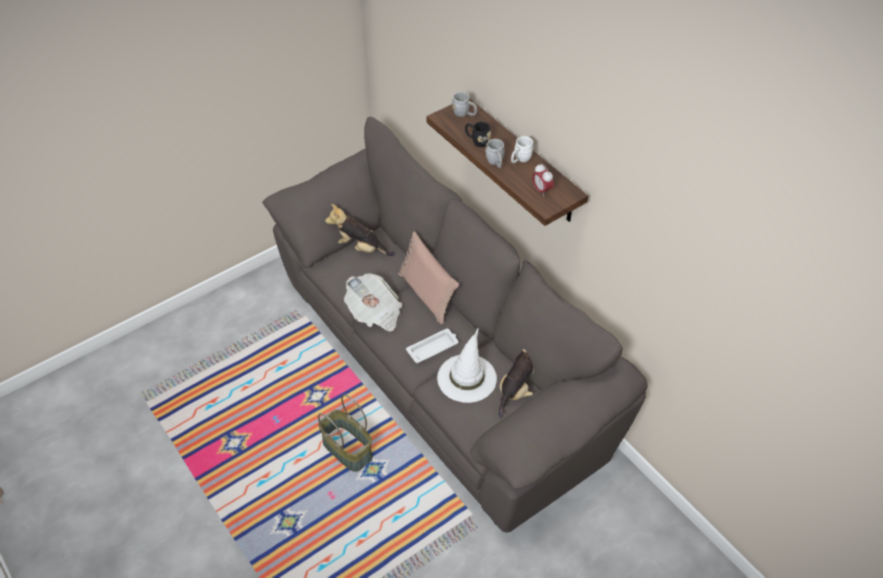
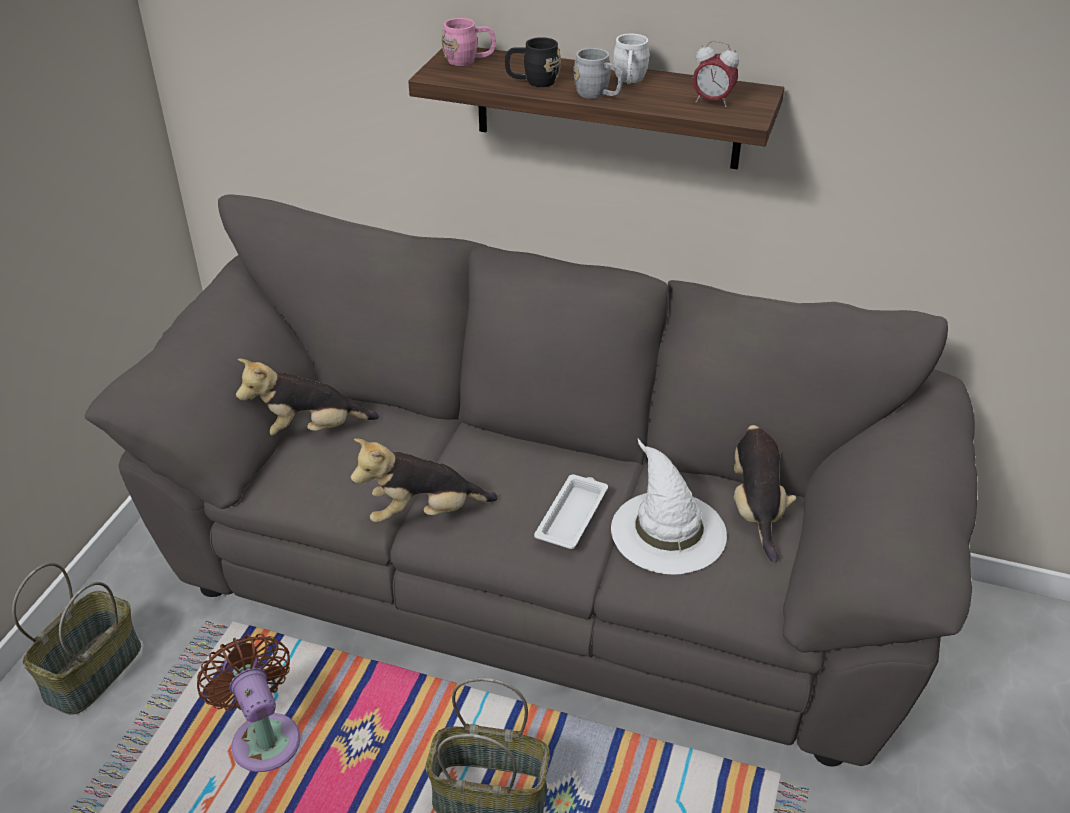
camera: 35 degrees left, 10 degrees down
newspaper [344,274,403,332] -> plush toy [351,438,498,523]
beige pillow [398,232,459,325] -> none
grey mug [452,92,477,117] -> pink mug [441,18,496,66]
none -> basket [12,563,141,715]
none -> brown fan [197,634,300,772]

